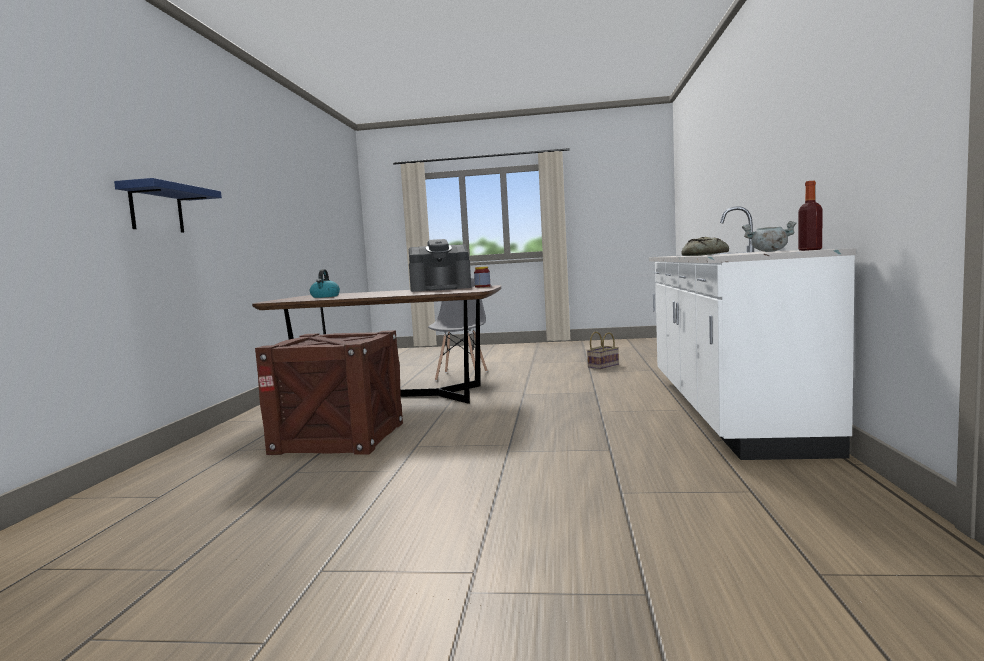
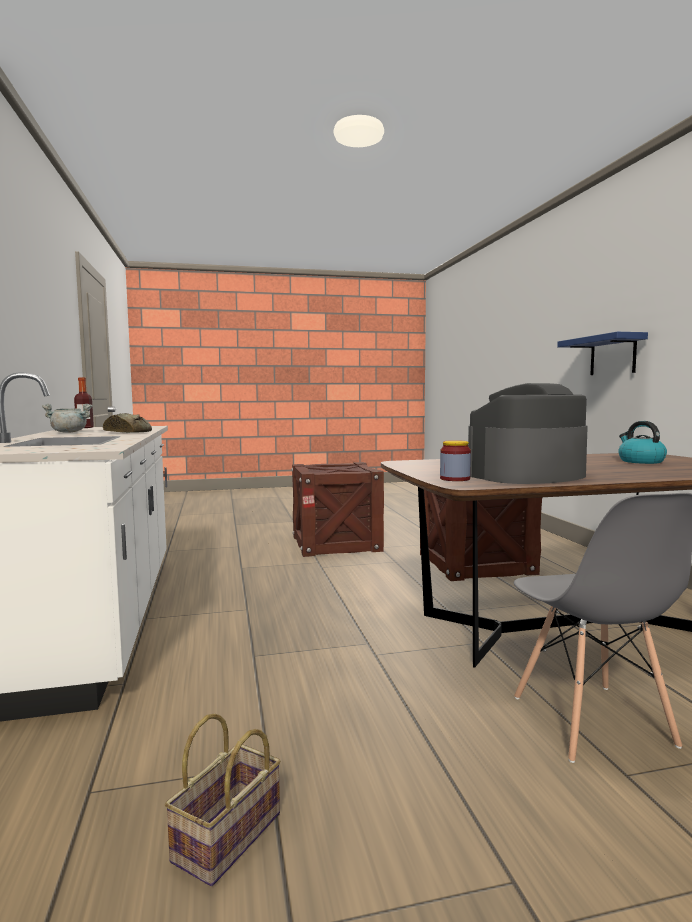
camera: 160 degrees right, 0 degrees up
none -> crate [291,462,384,557]

